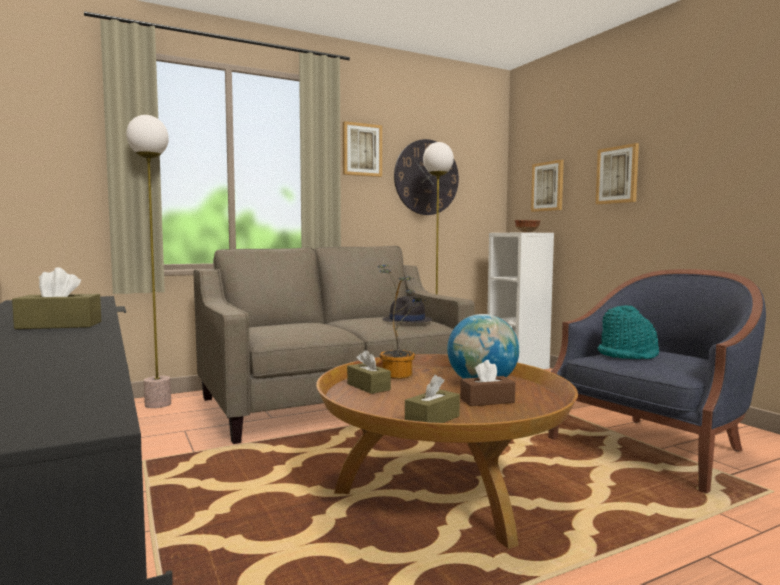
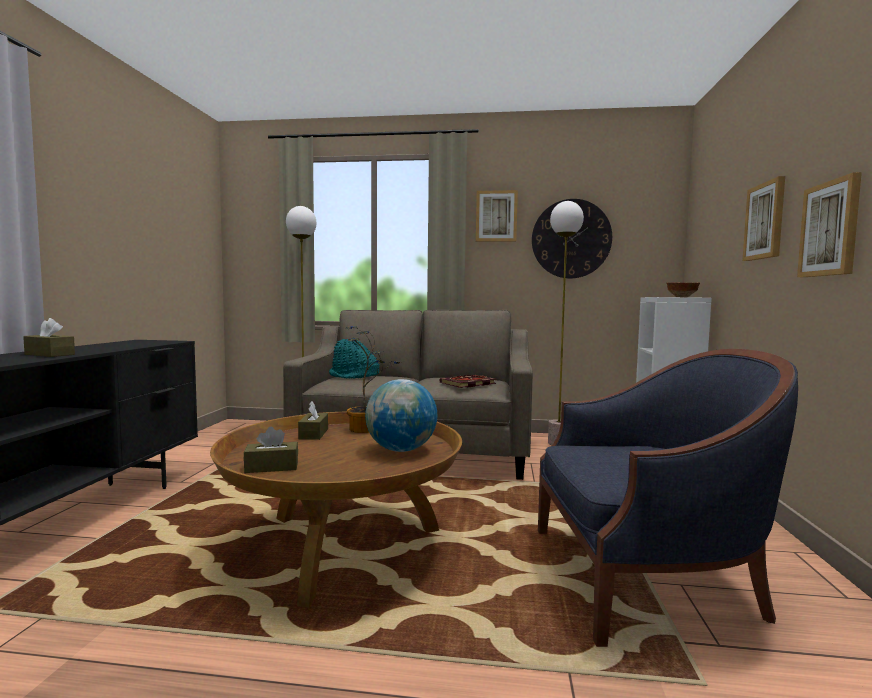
camera: 35 degrees right, 0 degrees up
black hat [382,296,432,323] -> book [439,375,496,388]
brown tissue box [460,360,515,406] -> none
picture [531,160,564,212] -> picture moved to [797,172,862,277]
turquoise hat [597,305,659,359] -> turquoise hat moved to [329,339,379,379]

